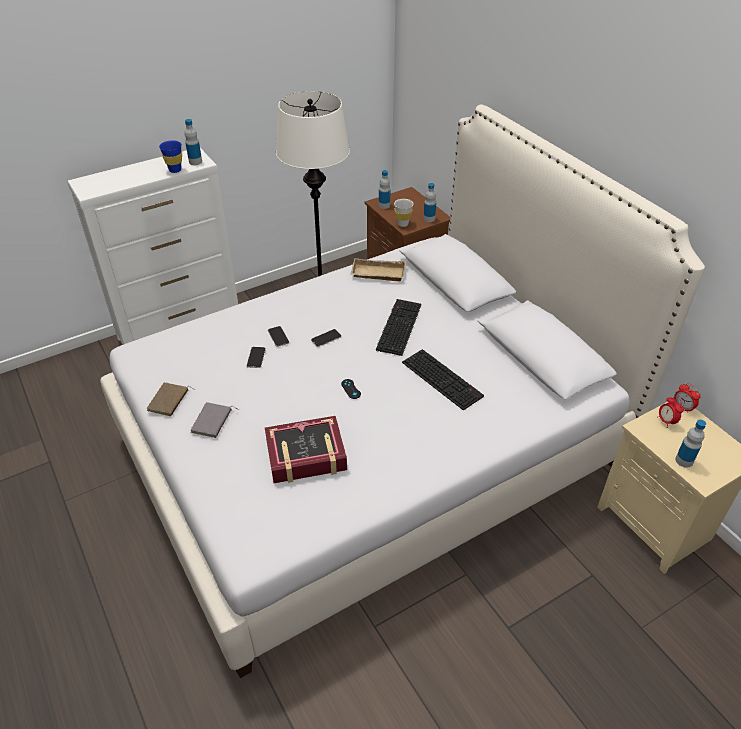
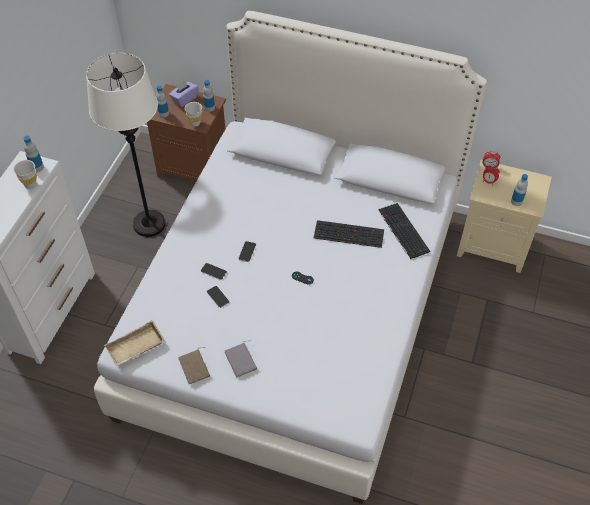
camera: 40 degrees left, 10 degrees up
blue cup [159,140,182,173] -> white cup [13,160,37,189]
book [265,416,347,483] -> none
beige tray [350,258,406,281] -> beige tray moved to [104,320,165,366]
keyboard [376,299,421,356] -> keyboard moved to [378,203,430,259]
none -> purple tissue box [169,80,199,107]

